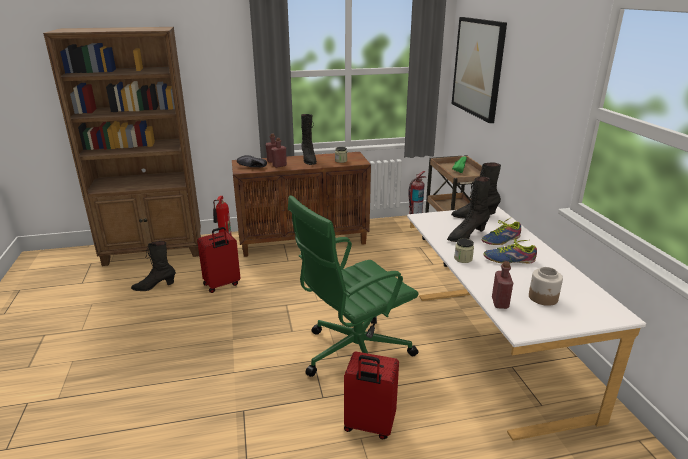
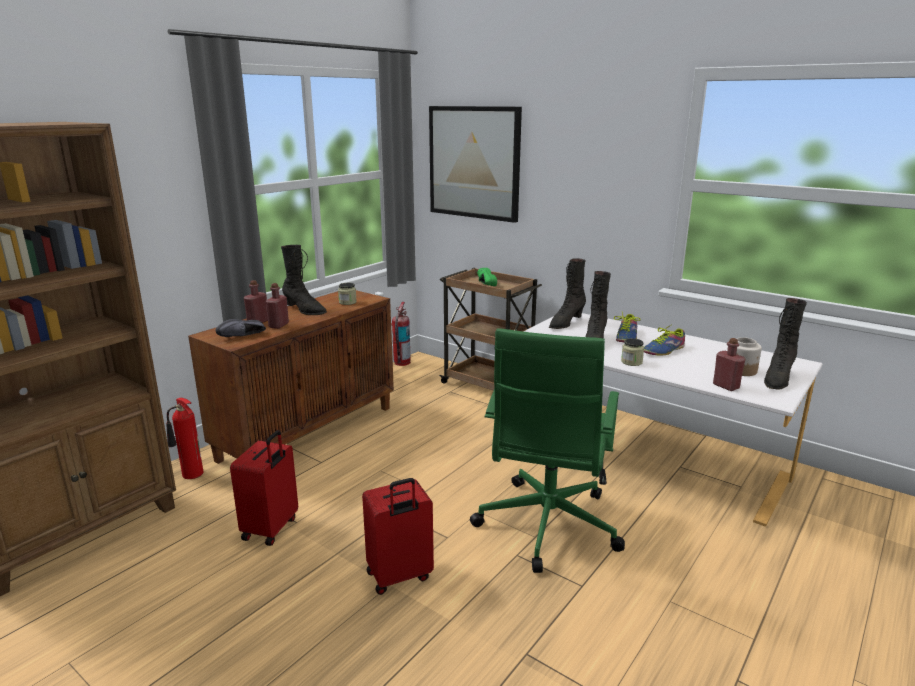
camera: 40 degrees left, 5 degrees down
black boot [131,241,176,291] -> black boot moved to [764,298,807,389]
red suitcase [344,352,399,439] -> red suitcase moved to [362,478,434,595]

